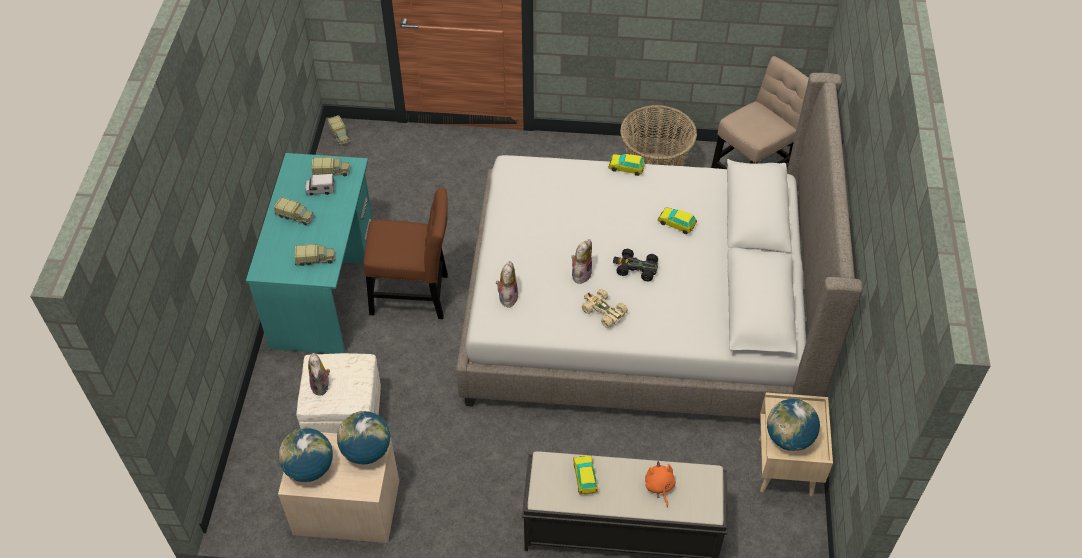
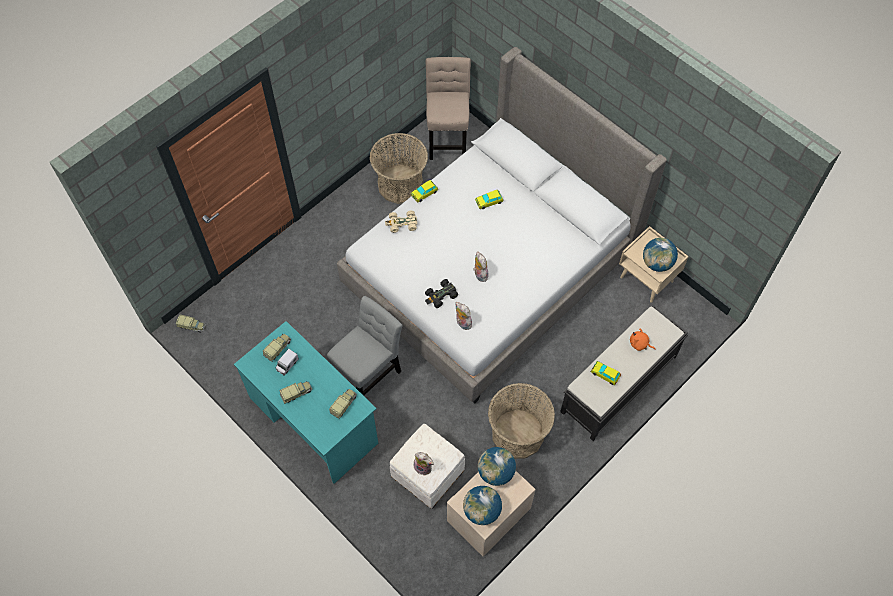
camera: 50 degrees left, 10 degrees up
brown chair [363,187,448,319] -> grey chair [327,296,402,396]
beige toy car [582,289,628,328] -> beige toy car moved to [385,210,417,233]
black toy car [613,249,658,282] -> black toy car moved to [425,279,458,308]
none -> basket [488,383,555,458]

